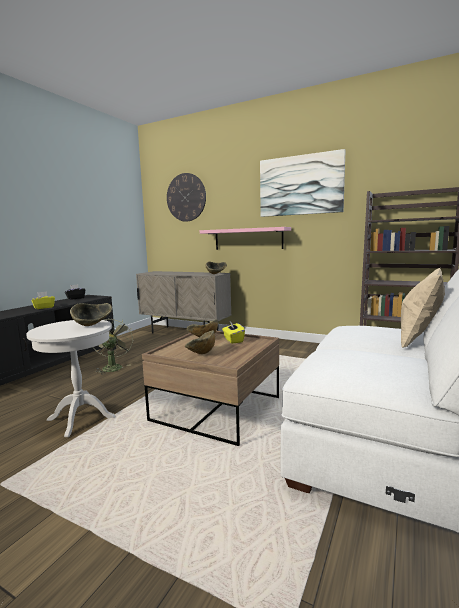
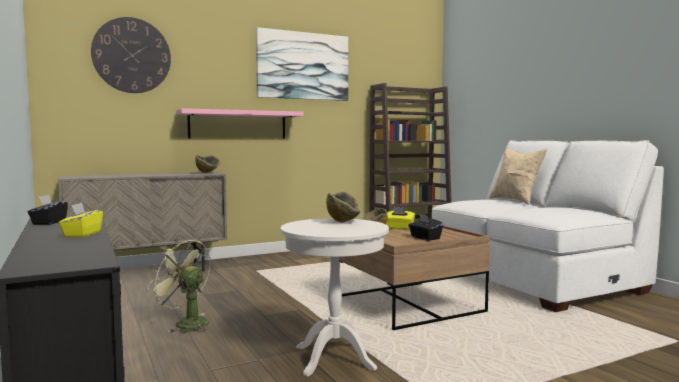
camera: 55 degrees left, 5 degrees down
bowl [185,330,215,354] -> black tissue box [408,214,443,241]

